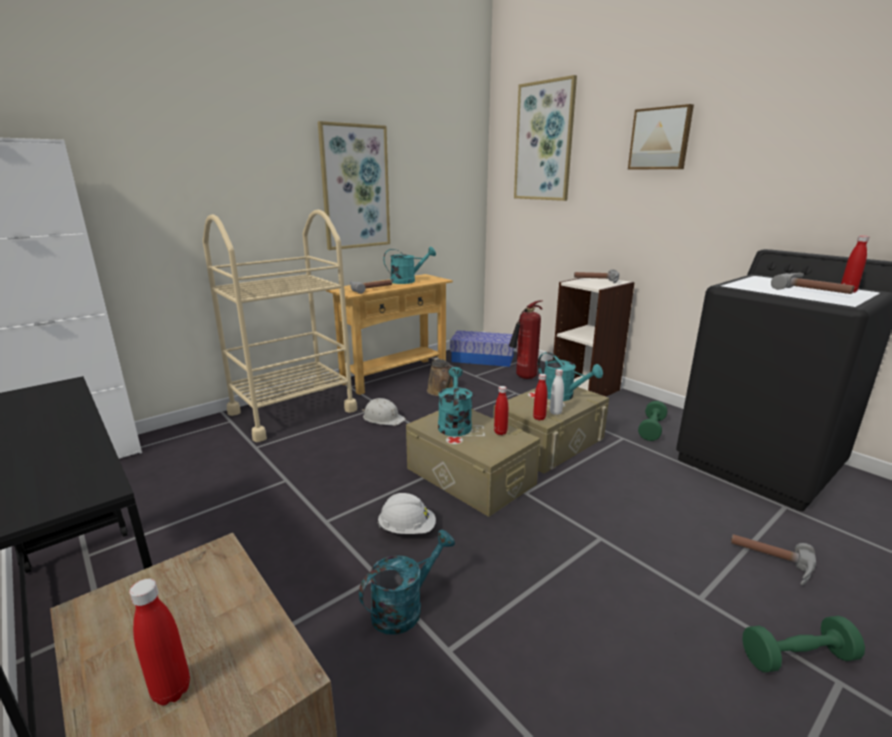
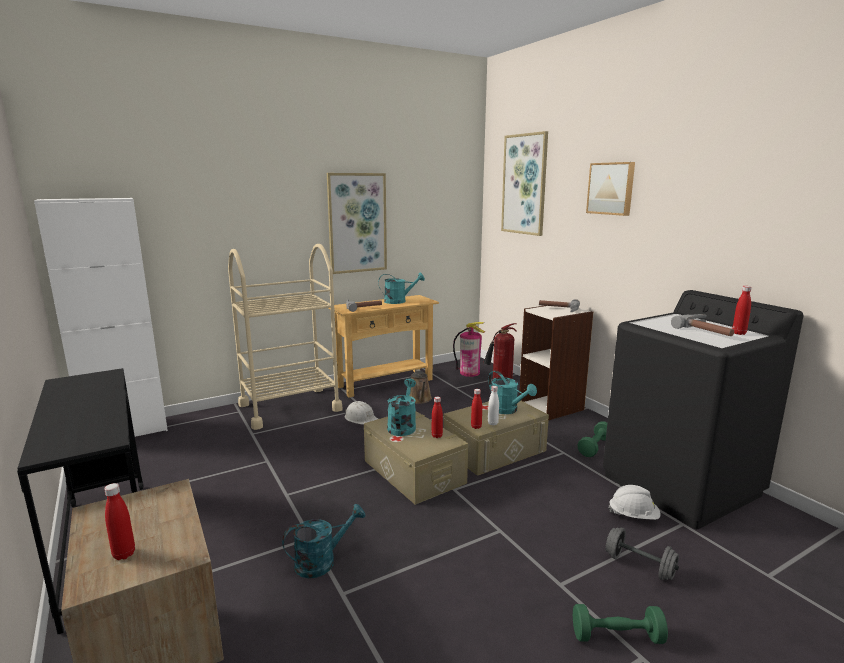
camera: 10 degrees right, 5 degrees down
white hard hat [377,493,436,534] -> white hard hat moved to [608,485,661,520]
storage box [450,330,514,367] -> fire extinguisher [453,322,485,377]
hammer [731,534,816,586] -> grey dumbbell [606,527,679,580]

